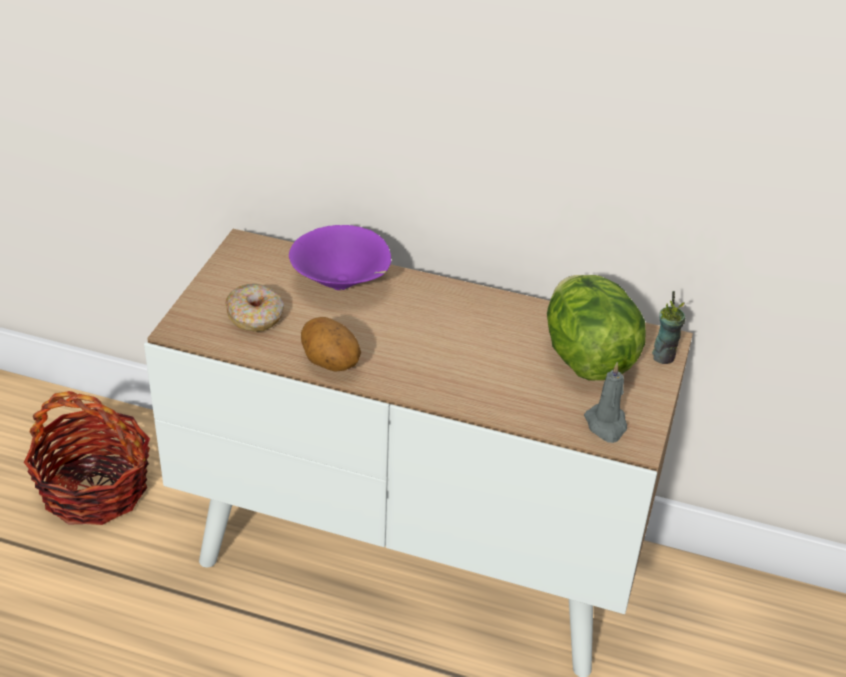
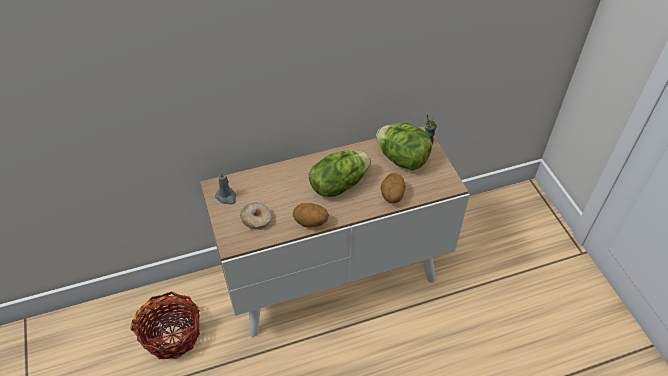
camera: 35 degrees left, 10 degrees up
purple bowl [289,225,391,290] -> none
grey candle [584,362,627,443] -> grey candle moved to [215,172,236,205]
none -> lettuce [309,150,371,197]
none -> potato [381,173,406,203]

